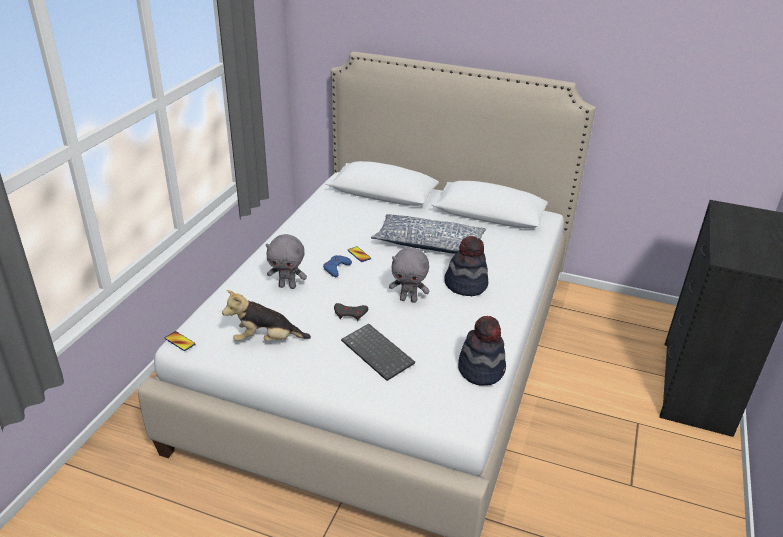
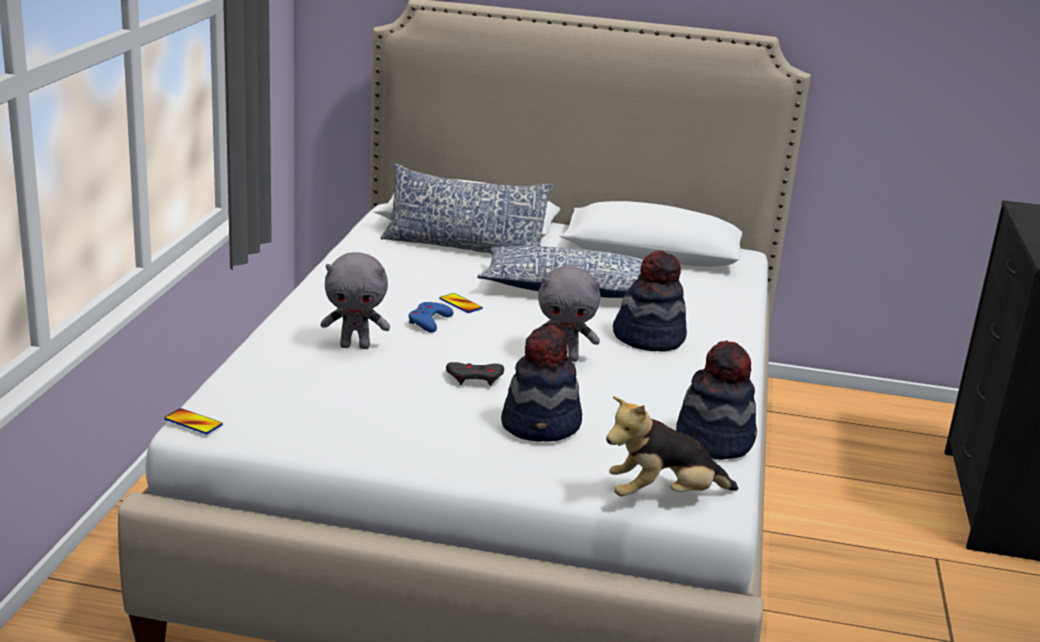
camera: 10 degrees left, 10 degrees down
plush toy [222,290,311,341] -> plush toy moved to [606,396,738,497]
keyboard [341,323,415,381] -> hat [501,325,582,442]
none -> pillow [380,163,554,254]

